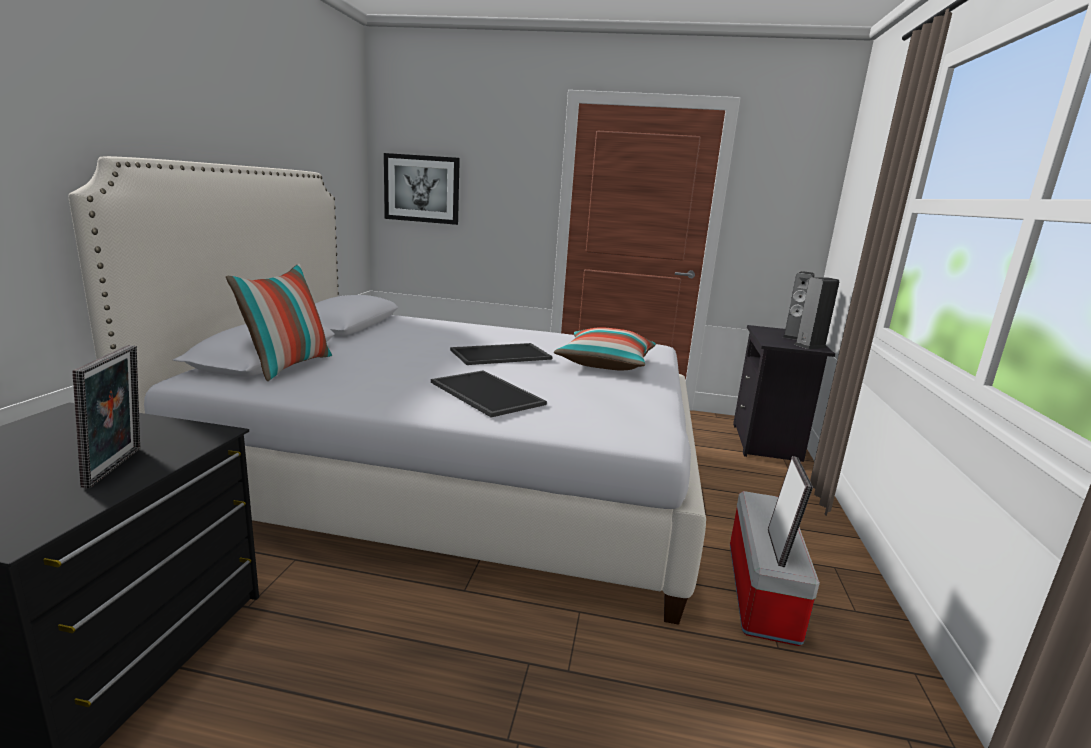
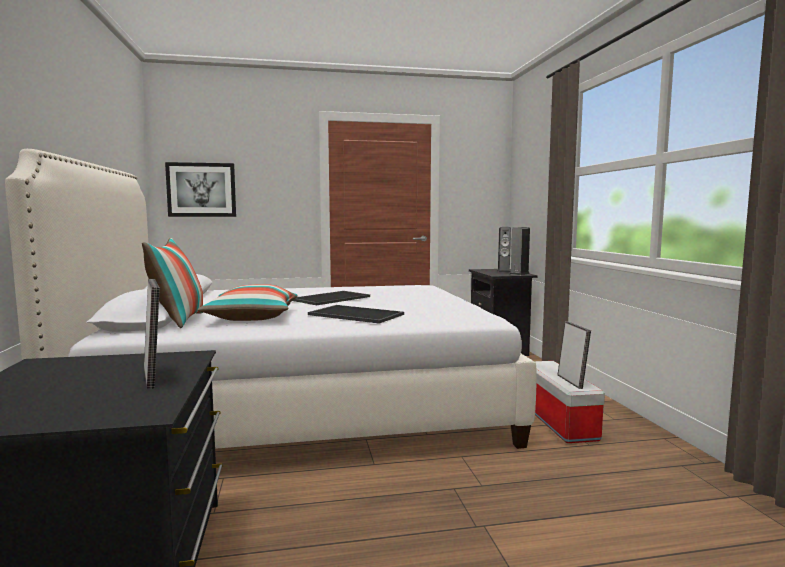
camera: 20 degrees left, 10 degrees down
pillow [554,327,656,370] -> pillow moved to [198,284,298,321]

